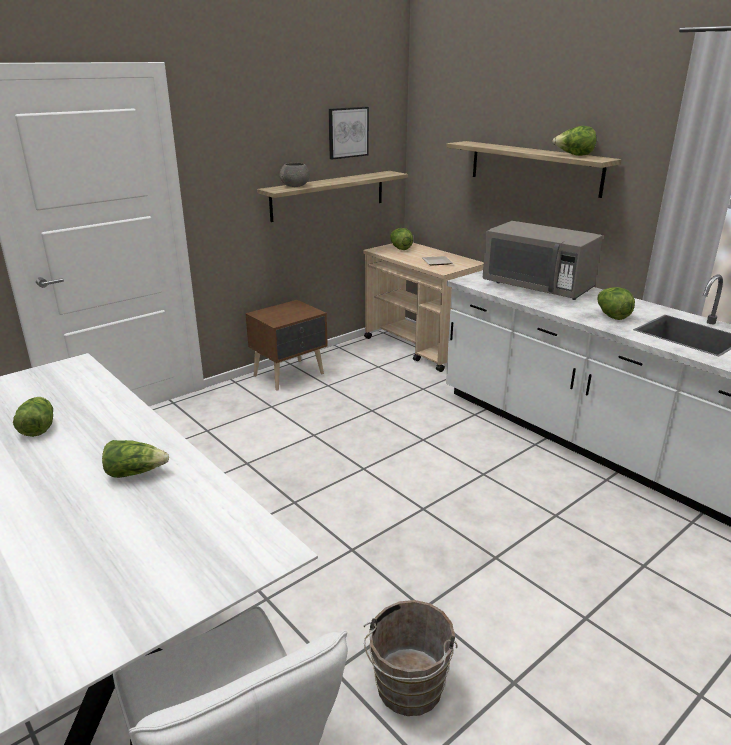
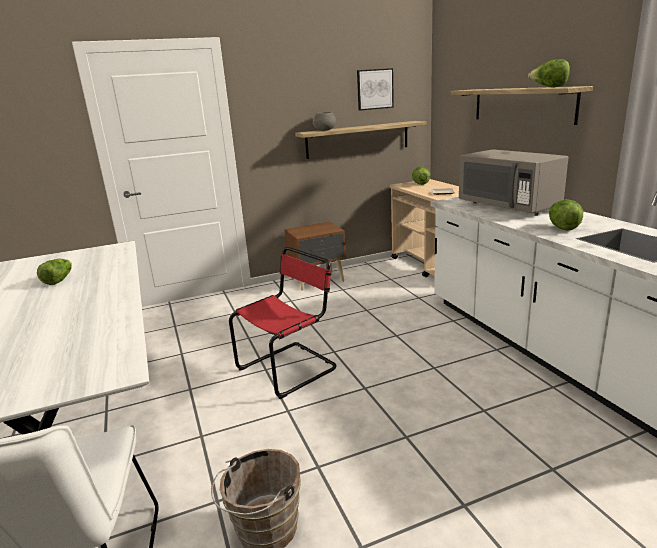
camera: 20 degrees right, 5 degrees down
lettuce [102,440,169,478] -> none
none -> red chair [229,247,336,399]

